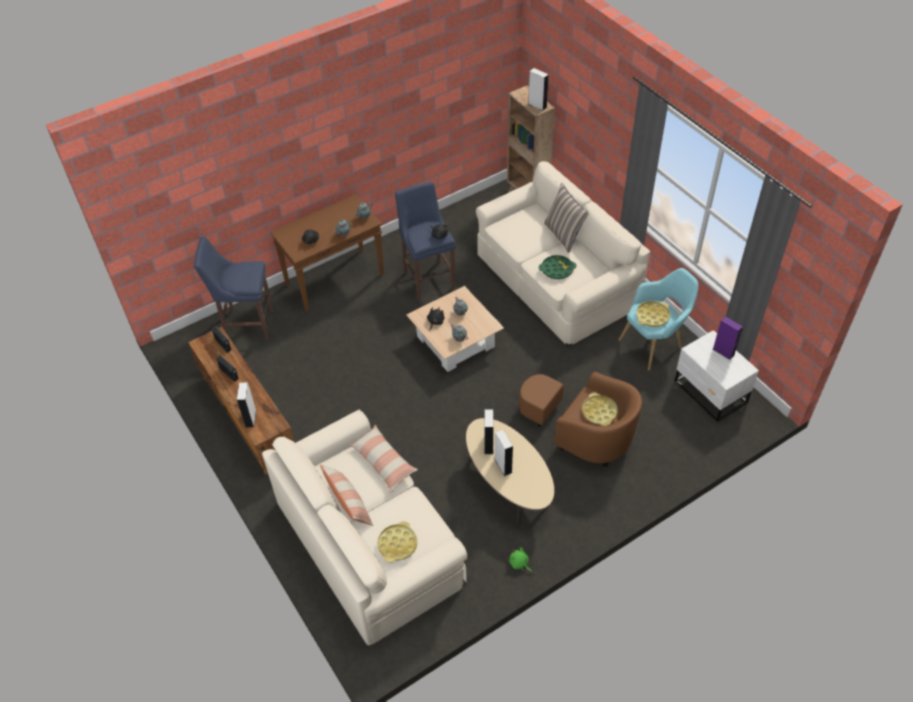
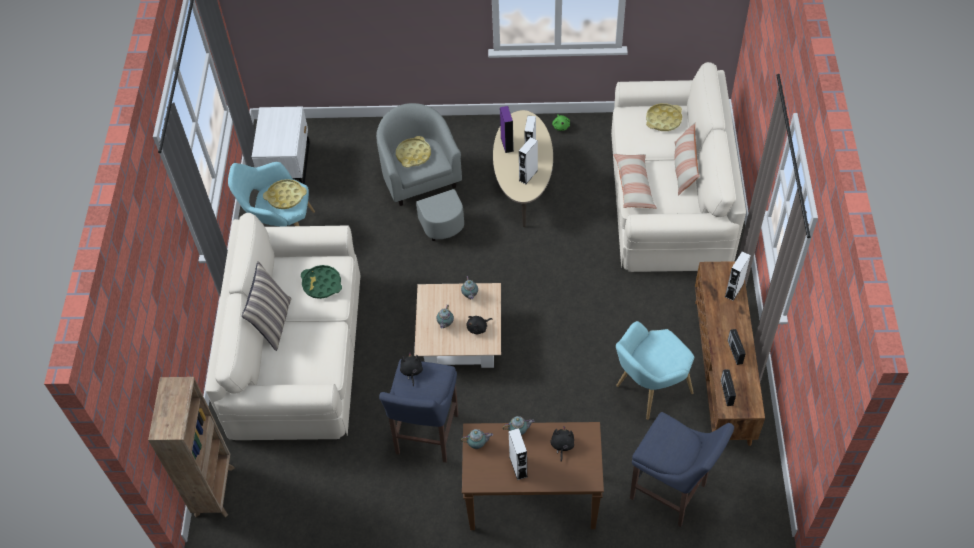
camera: 145 degrees left, 5 degrees up
brown armchair [519,372,642,467] -> grey armchair [376,103,464,241]
white speaker [528,68,549,111] -> white speaker moved to [509,428,528,480]
purple speaker [713,316,743,360] -> purple speaker moved to [500,106,514,153]
none -> turquoise armchair [616,321,694,420]

